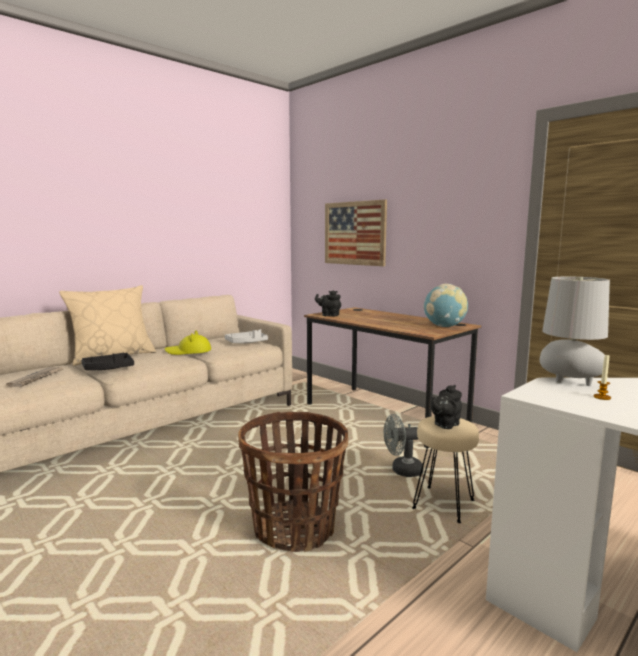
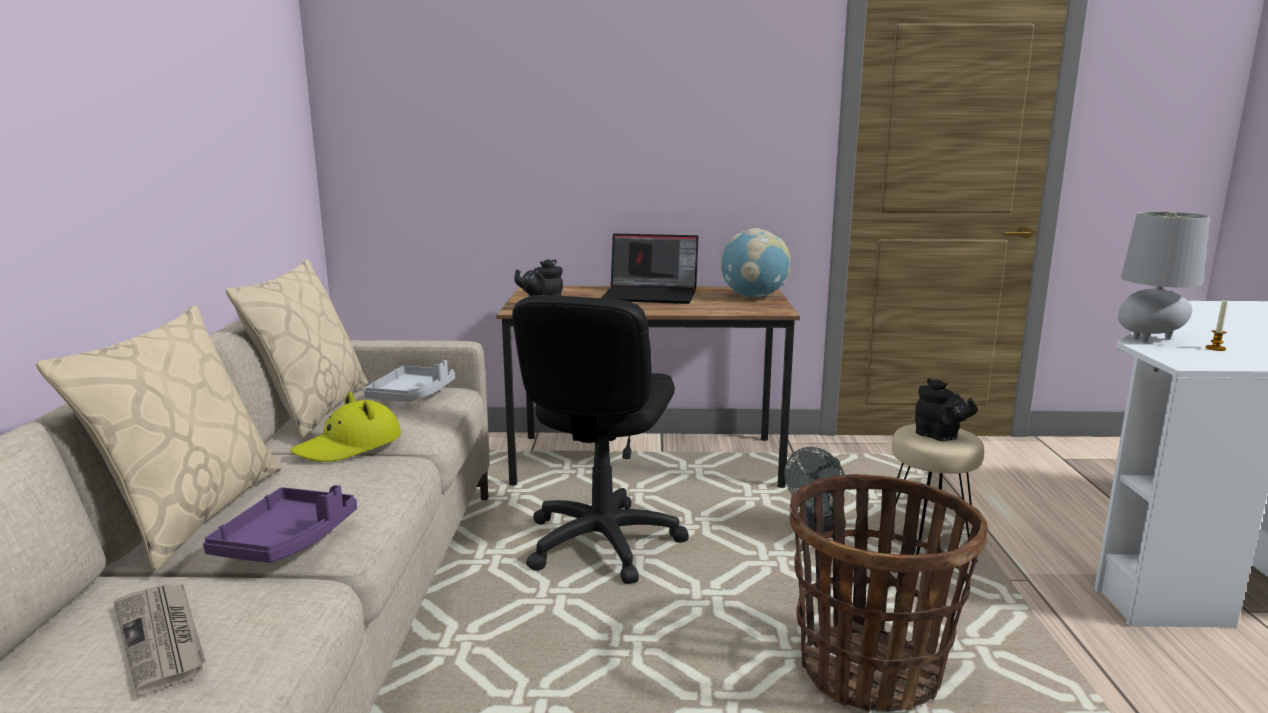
camera: 45 degrees left, 5 degrees up
black tray [81,352,134,370] -> purple tray [203,485,357,563]
picture [325,199,387,266] -> none
black teapot [431,385,462,429] -> black teapot turned 45 degrees counterclockwise [915,378,978,441]
none -> beige pillow [226,259,369,439]
none -> black office chair [512,295,689,584]
none -> laptop [601,234,698,304]

